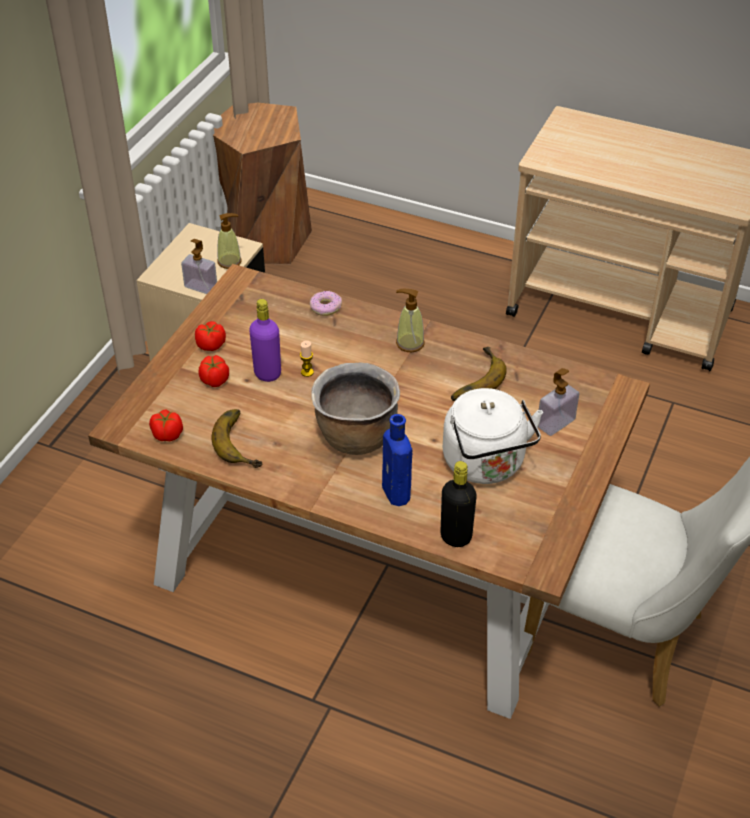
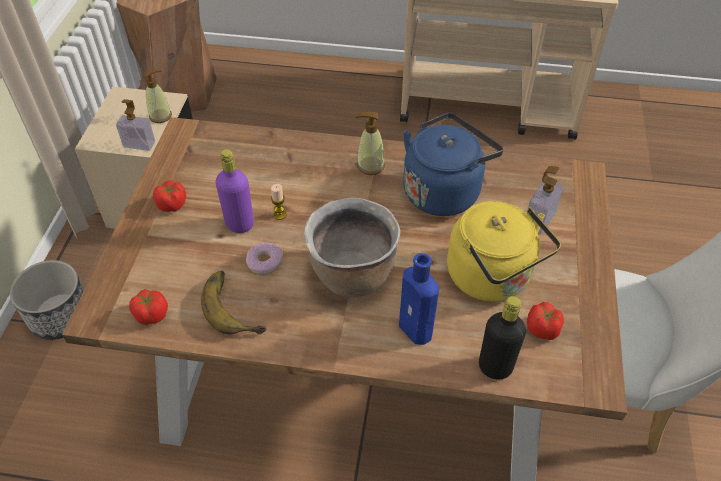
camera: 15 degrees left, 5 degrees up
tomato [198,355,229,387] -> tomato moved to [527,302,564,340]
donut [310,291,342,316] -> donut moved to [246,243,283,275]
white kettle [443,388,543,484] -> yellow kettle [447,201,561,302]
banana [451,347,507,401] -> blue kettle [403,113,503,216]
none -> planter [10,260,85,340]

